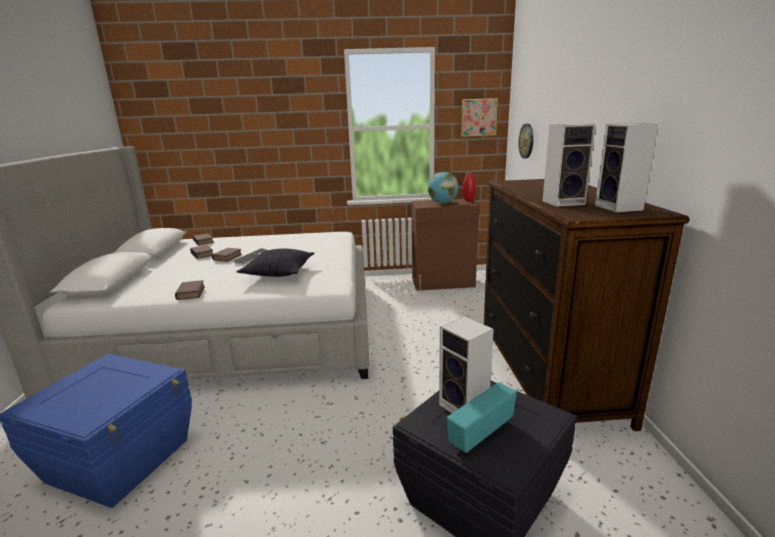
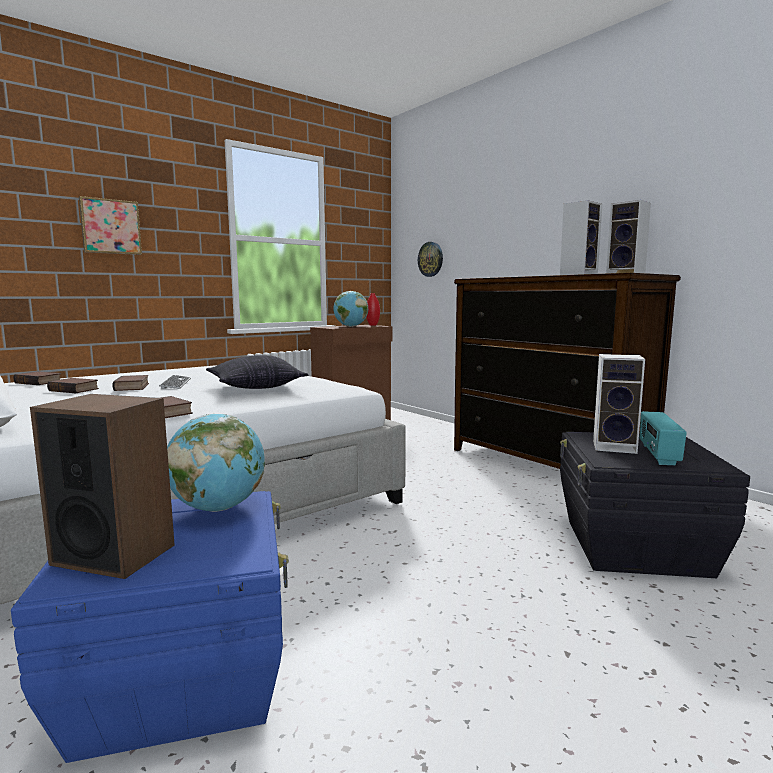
camera: 35 degrees left, 10 degrees down
picture [461,98,498,137] -> picture moved to [79,196,142,255]
none -> speaker [30,394,175,579]
none -> globe [167,414,265,512]

